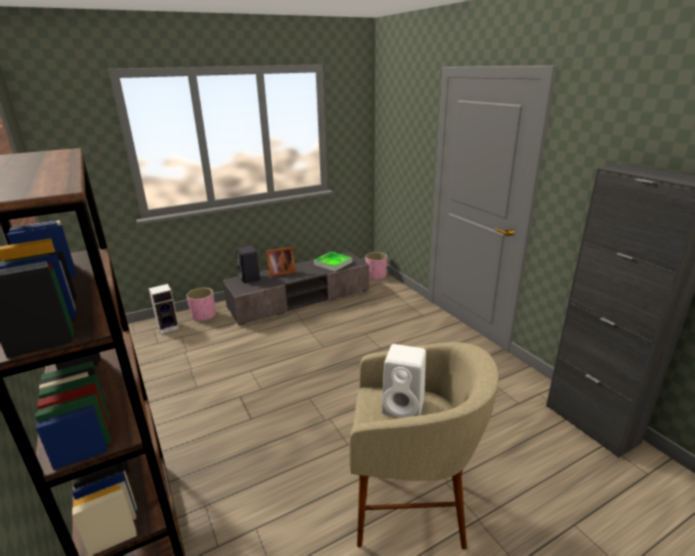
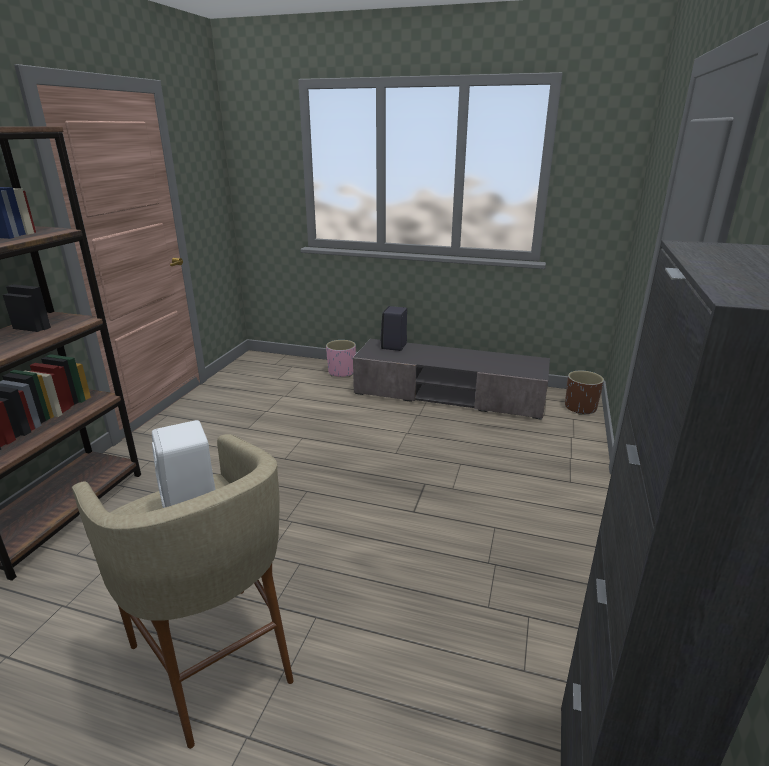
camera: 45 degrees right, 0 degrees up
speaker [149,284,179,334] -> none
picture frame [266,247,296,277] -> none
tray [314,252,352,271] -> none
pink planter [365,252,387,280] -> brown planter [565,371,604,415]

